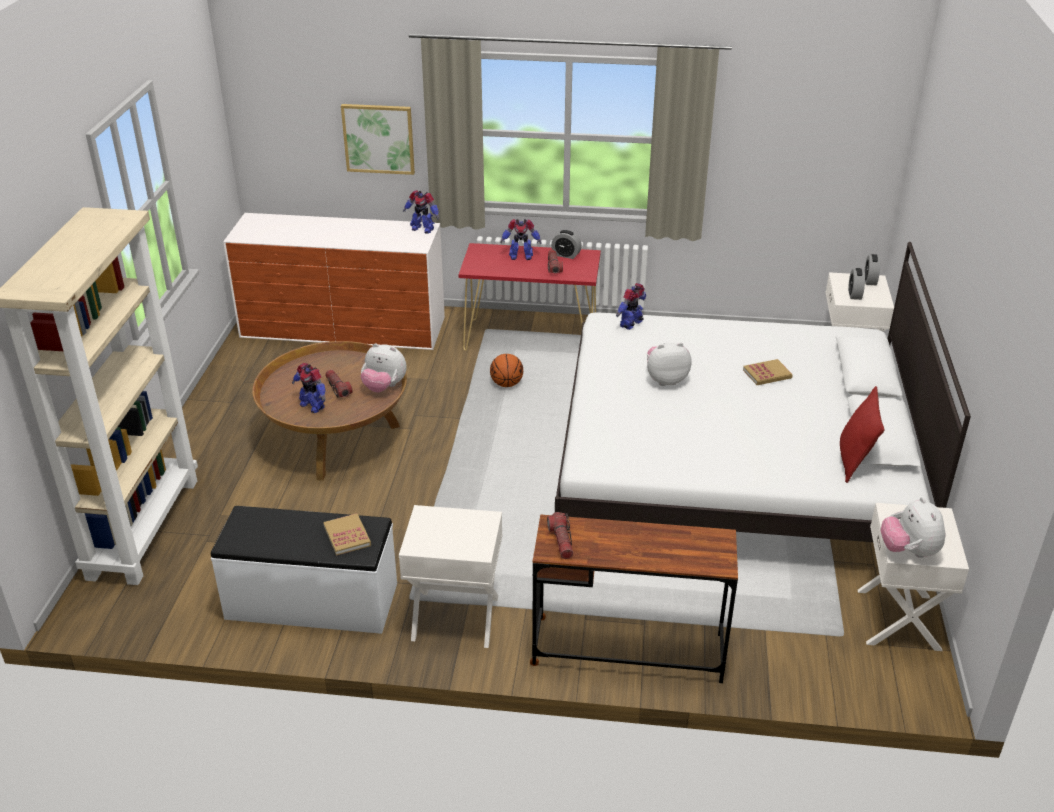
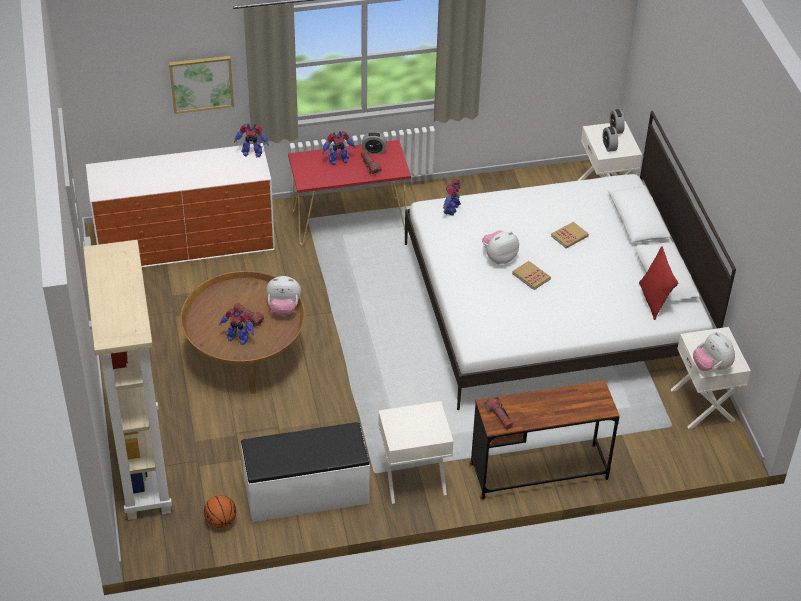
camera: 20 degrees left, 10 degrees up
book [323,513,371,556] -> book moved to [512,261,551,290]
basketball [490,354,523,387] -> basketball moved to [204,495,236,528]

